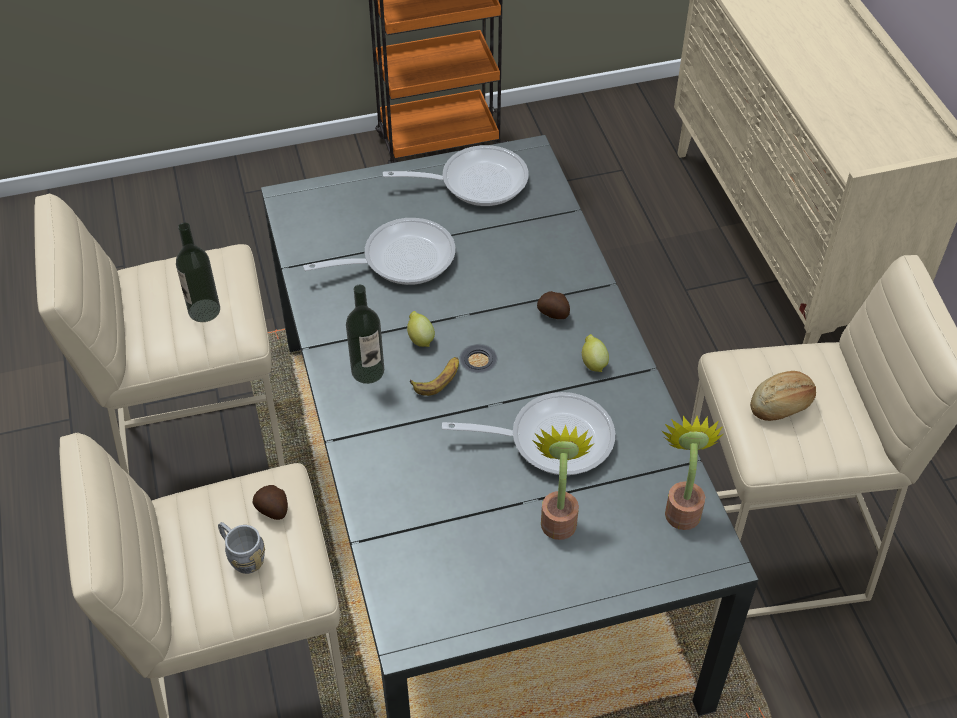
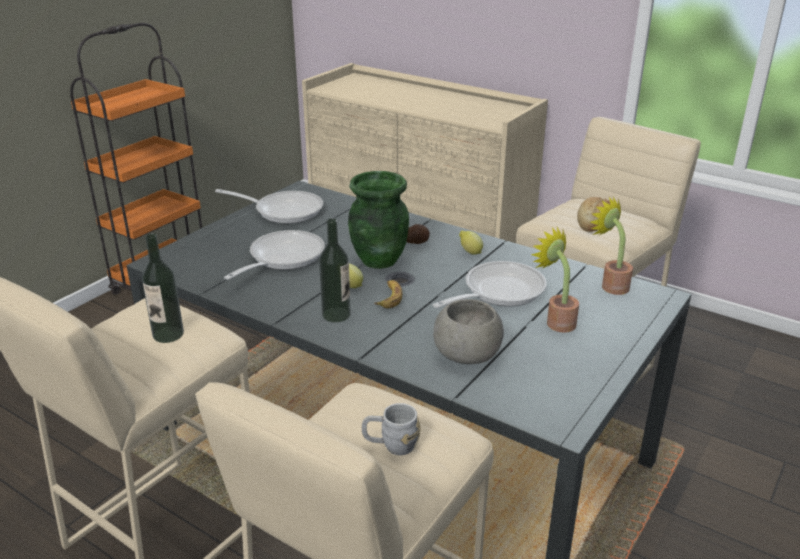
camera: 40 degrees left, 20 degrees down
potato [252,485,288,520] -> none
frying pan [383,145,529,206] -> frying pan turned 60 degrees clockwise [215,189,323,224]
none -> green vase [348,171,409,269]
none -> grey bowl [433,299,504,364]

